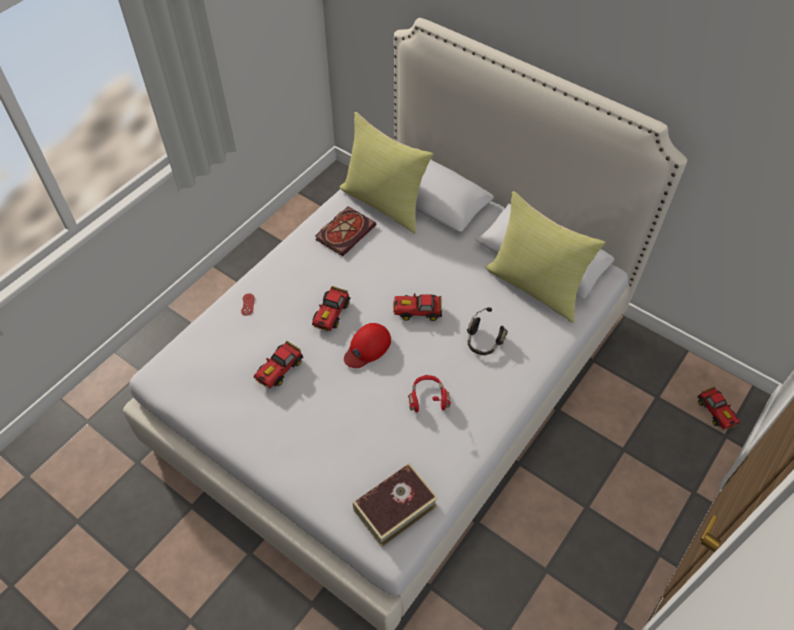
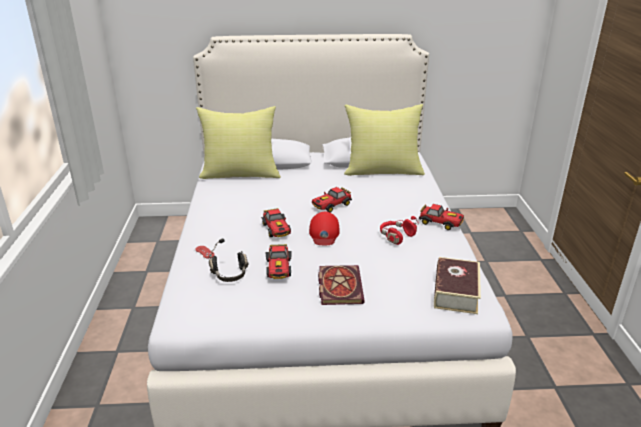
camera: 40 degrees left, 25 degrees down
book [315,206,376,256] -> book moved to [318,265,365,305]
black headphones [467,307,508,355] -> black headphones moved to [209,239,249,282]
toy car [697,386,740,430] -> toy car moved to [419,204,464,230]

